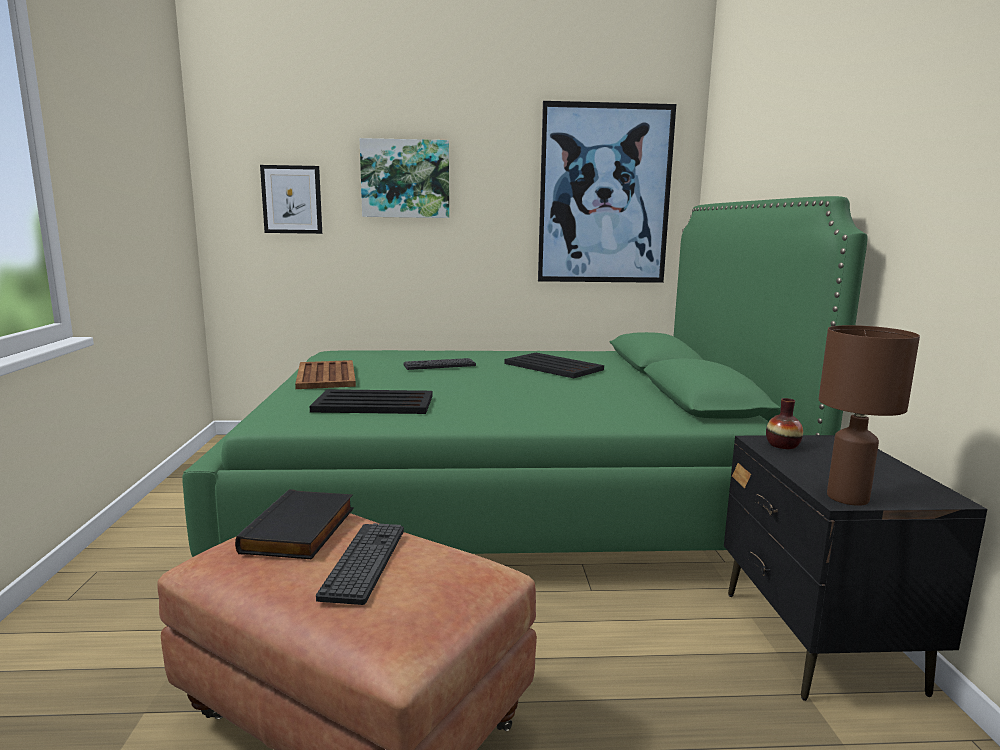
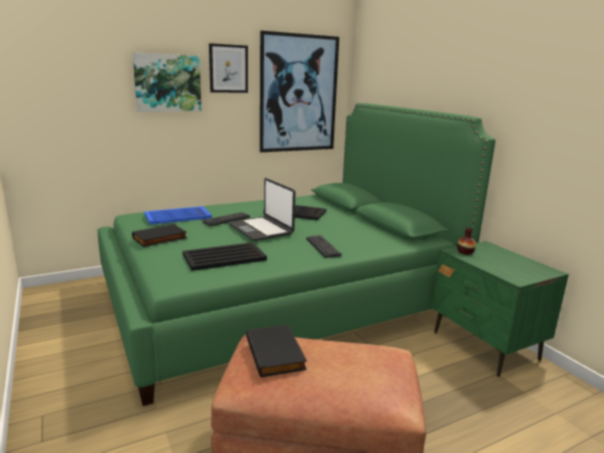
camera: 25 degrees left, 5 degrees up
picture [260,165,322,234] -> picture moved to [209,43,248,93]
brown tray [295,360,356,389] -> black book [132,224,187,247]
keyboard [316,523,404,605] -> keyboard moved to [306,235,342,258]
black nightstand [724,435,987,701] -> green nightstand [432,241,569,377]
brown table lamp [819,325,920,506] -> none
none -> blue tray [144,206,212,225]
none -> laptop [228,178,295,241]

